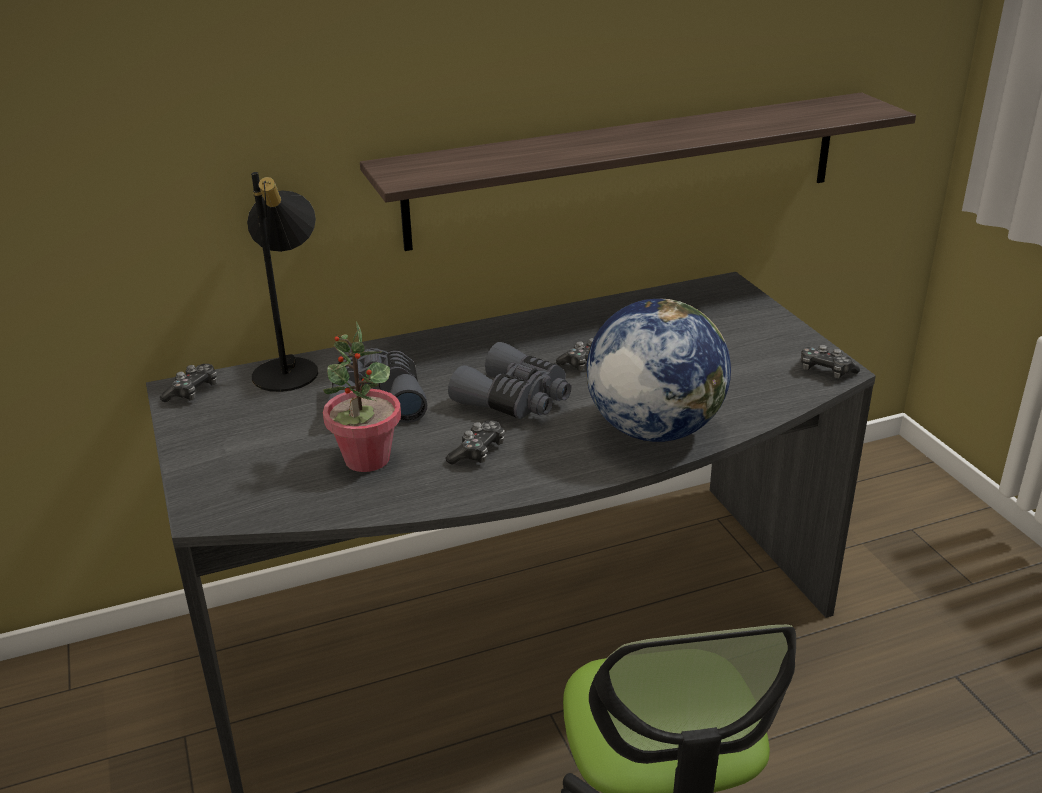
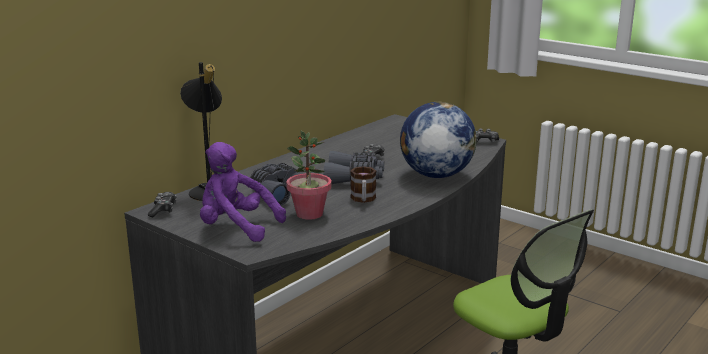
camera: 30 degrees left, 10 degrees down
shelf [360,92,916,251] -> none
game controller [445,421,505,465] -> mug [350,166,376,203]
none -> purple plush toy [200,142,286,242]

